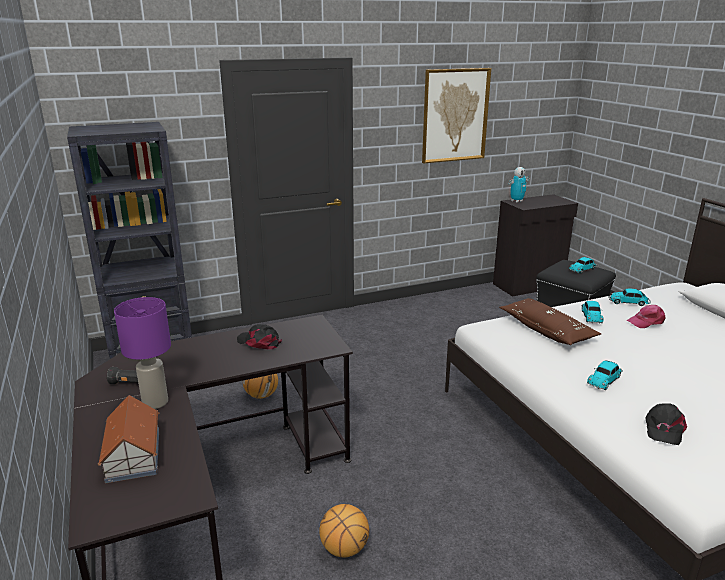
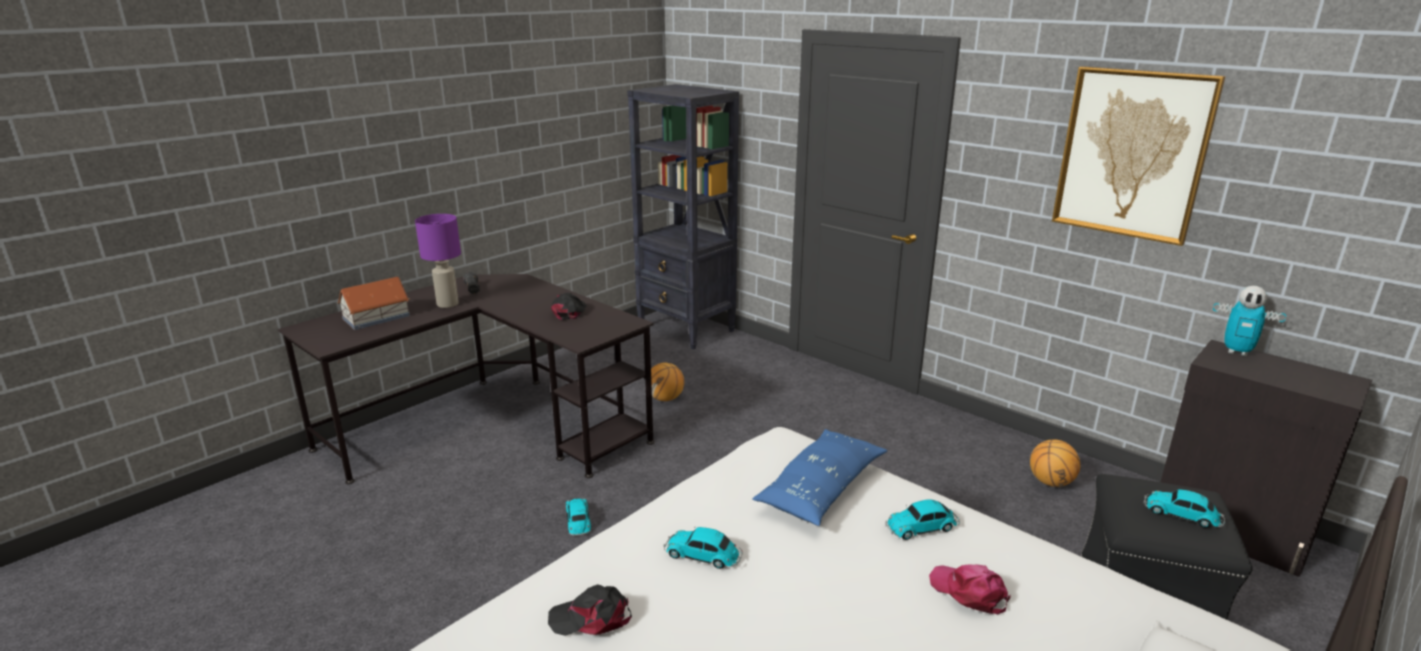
camera: 65 degrees right, 0 degrees up
basketball [319,504,369,557] -> basketball moved to [1030,440,1081,487]
brown pillow [499,298,601,345] -> blue pillow [752,429,888,526]
toy car [608,289,651,306] -> toy car moved to [566,498,591,536]

